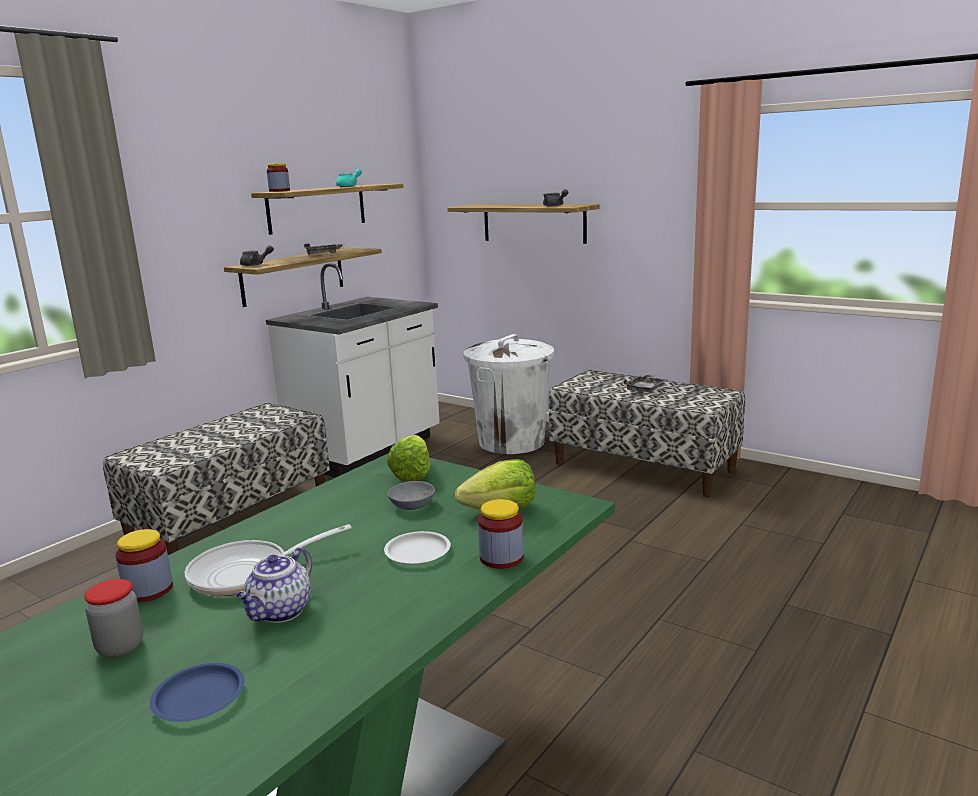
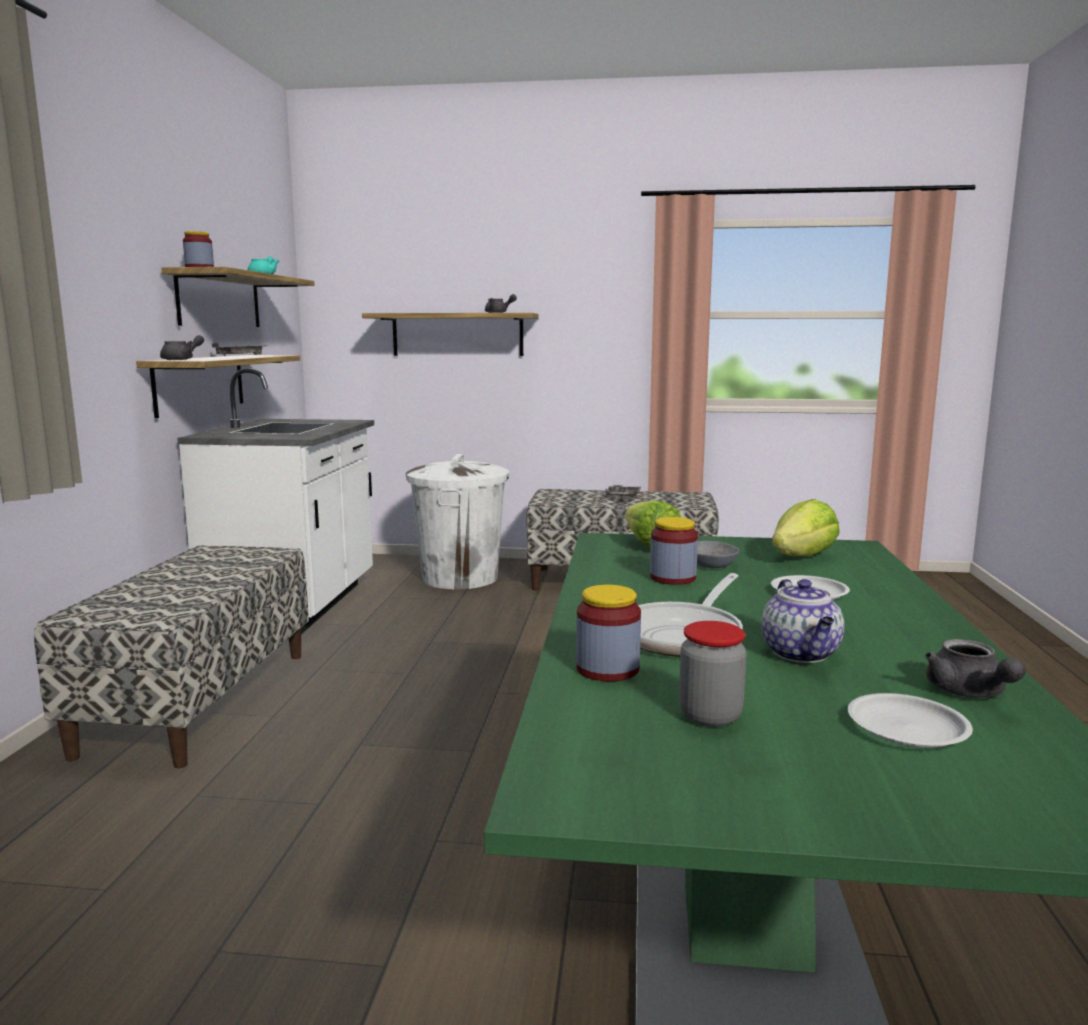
camera: 30 degrees left, 5 degrees down
blue plate [150,663,244,722] -> white plate [848,693,973,748]
jar [478,499,524,569] -> jar moved to [650,517,698,585]
none -> grey teapot [925,639,1026,698]

